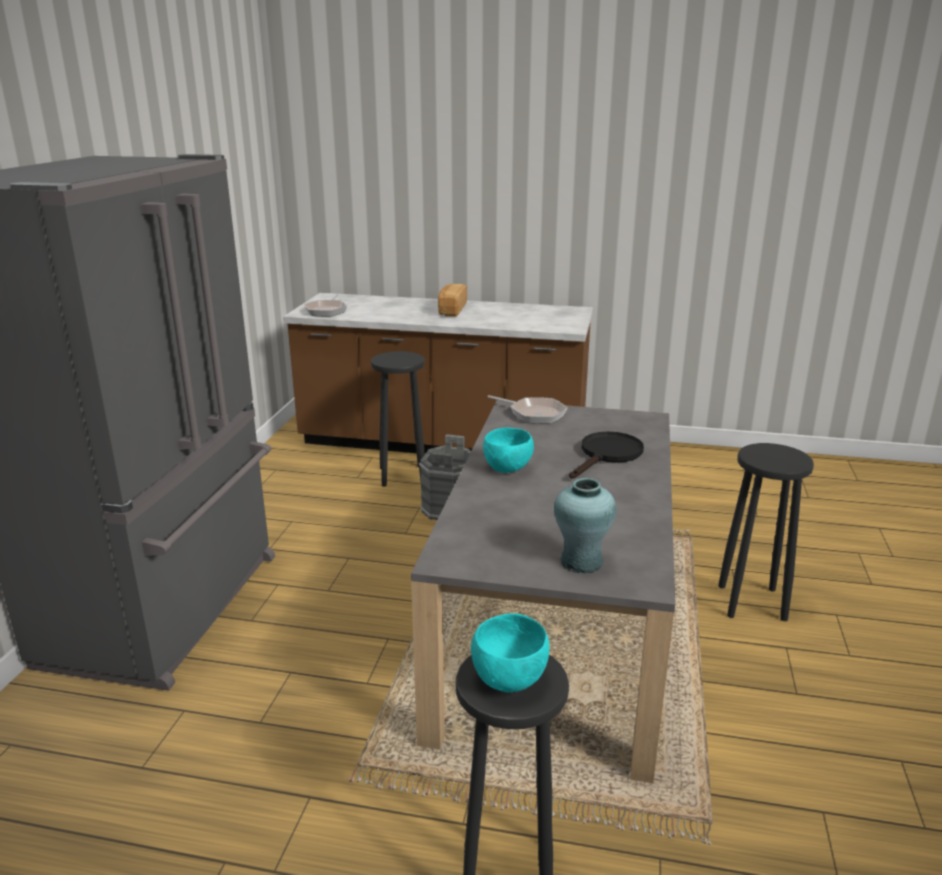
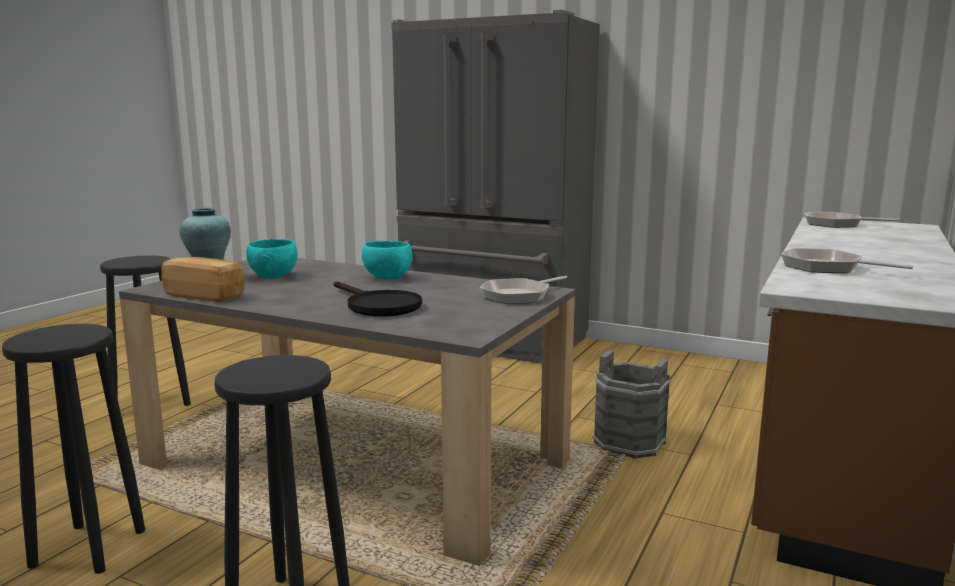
camera: 105 degrees right, 10 degrees down
black stool [371,351,425,487] -> black stool moved to [2,324,145,574]
bread [438,284,467,316] -> bread moved to [161,257,245,302]
turquoise bowl [471,613,549,693] -> turquoise bowl moved to [246,239,297,279]
none -> frying pan [781,248,913,273]

